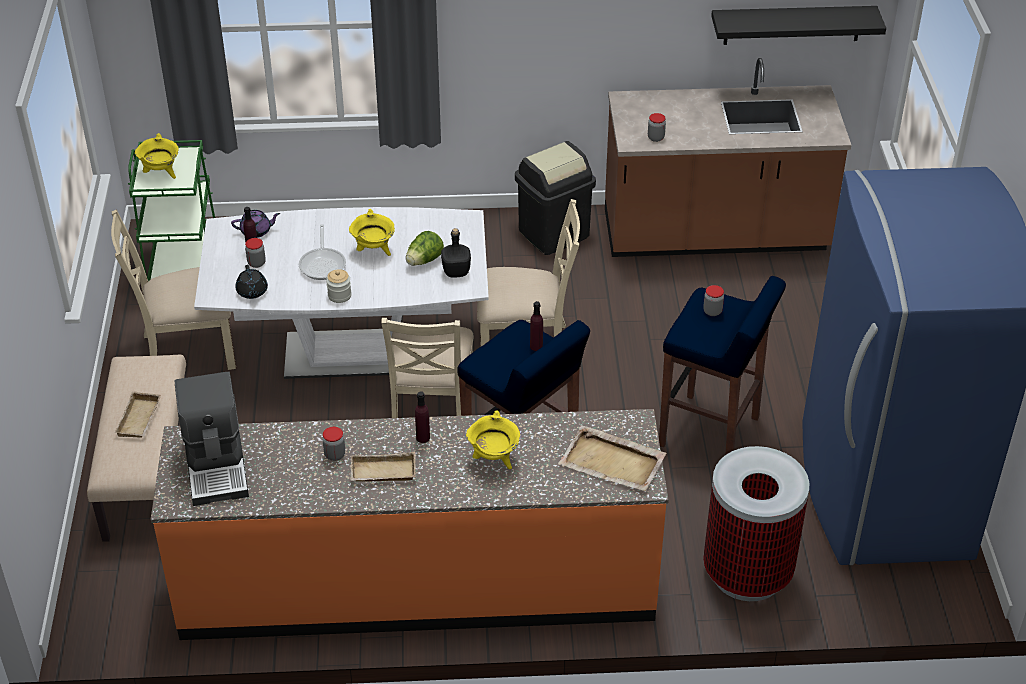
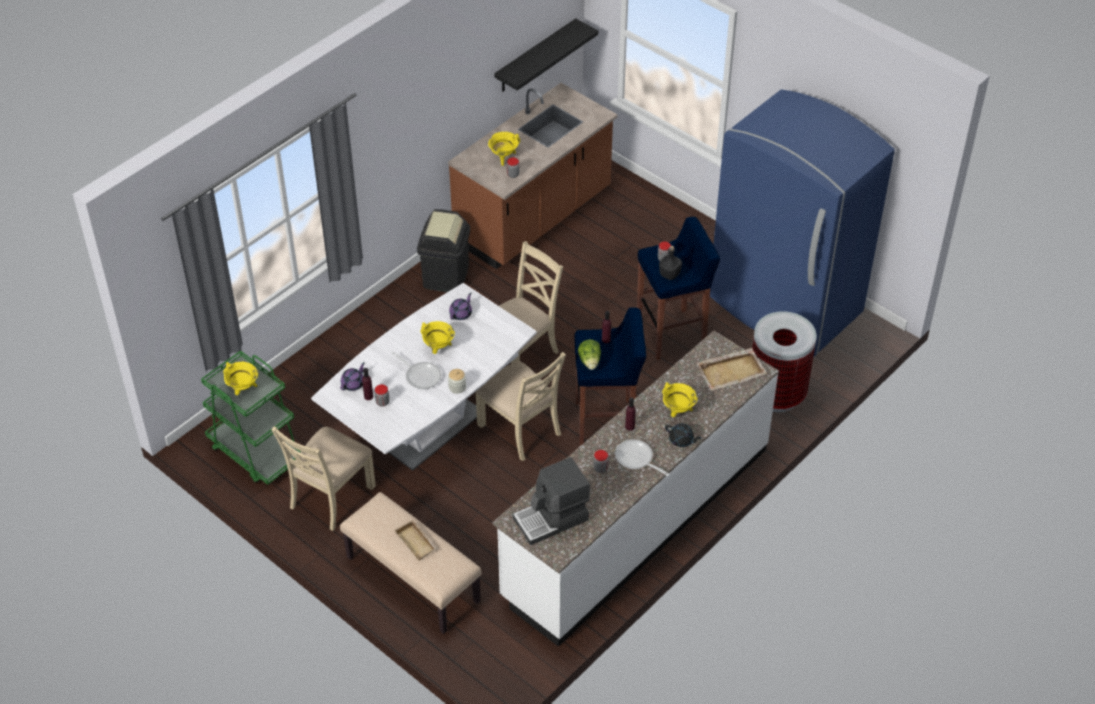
camera: 45 degrees left, 5 degrees up
orange counter [151,409,669,640] -> white counter [492,331,779,647]
coffee machine [175,372,249,506] -> coffee machine turned 120 degrees clockwise [513,457,590,545]
black teapot [235,265,268,299] -> black teapot moved to [665,423,701,447]
beige tray [350,452,416,482] -> frying pan [615,439,670,476]
lettuce [406,231,444,266] -> lettuce moved to [578,339,601,370]
black bottle [441,228,471,277] -> black bottle moved to [659,246,682,280]
none -> purple teapot [449,293,472,320]
none -> yellow cooking pot [488,132,520,166]

